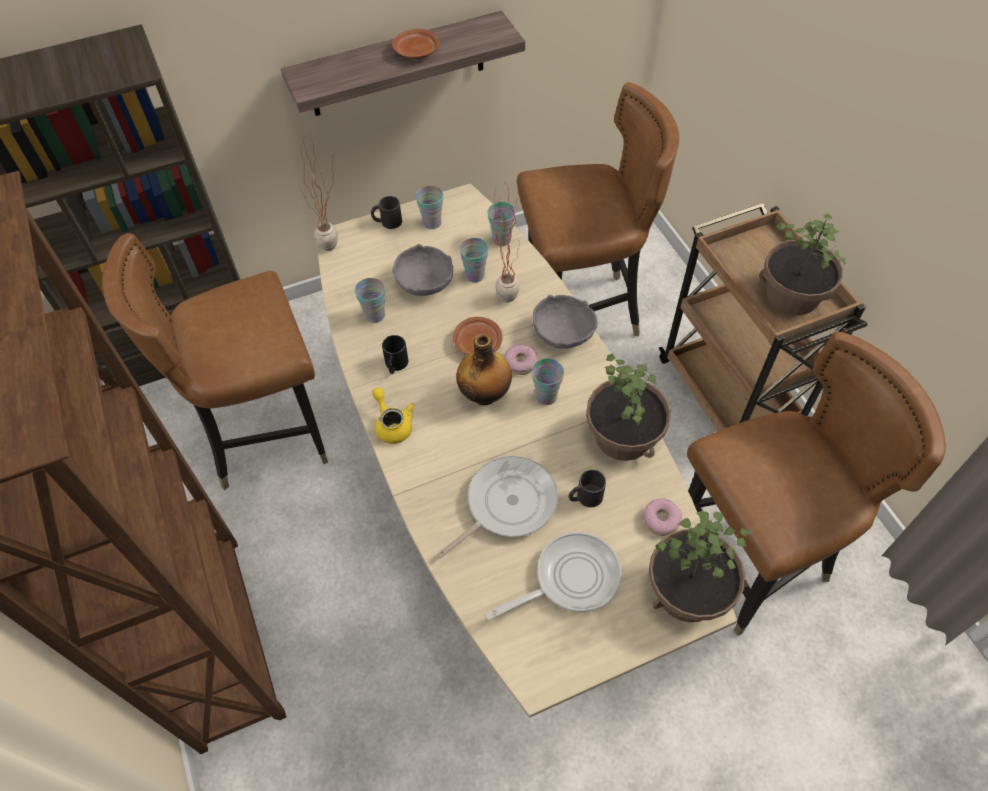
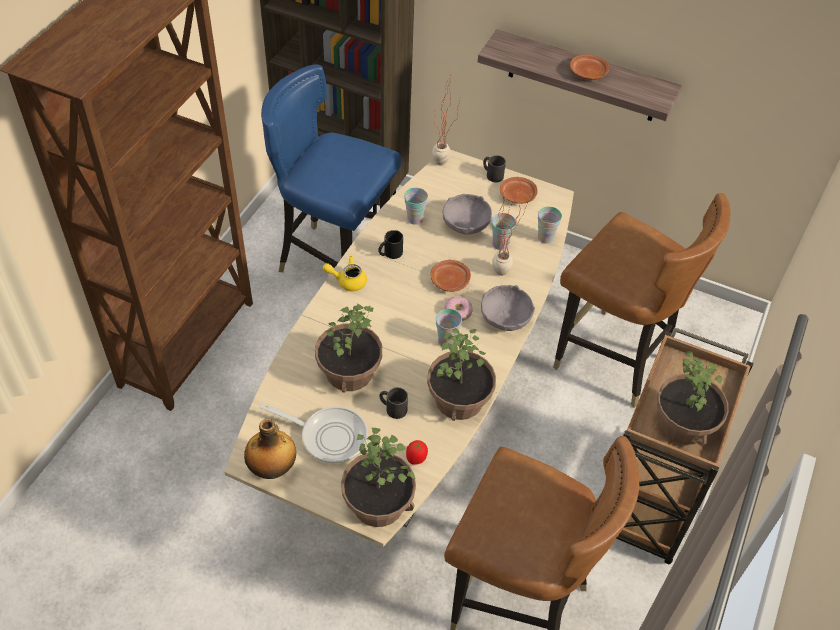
camera: 45 degrees right, 5 degrees down
brown chair [102,233,328,490] -> blue chair [261,64,402,272]
yellow teapot [372,388,415,444] -> yellow teapot turned 105 degrees counterclockwise [323,256,367,291]
cup [416,186,443,229] -> brown plate [500,177,537,204]
frying pan [437,456,558,558] -> potted plant [315,304,382,392]
bottle [456,334,512,405] -> bottle moved to [244,419,296,479]
donut [643,499,682,536] -> tomato [406,440,428,465]

